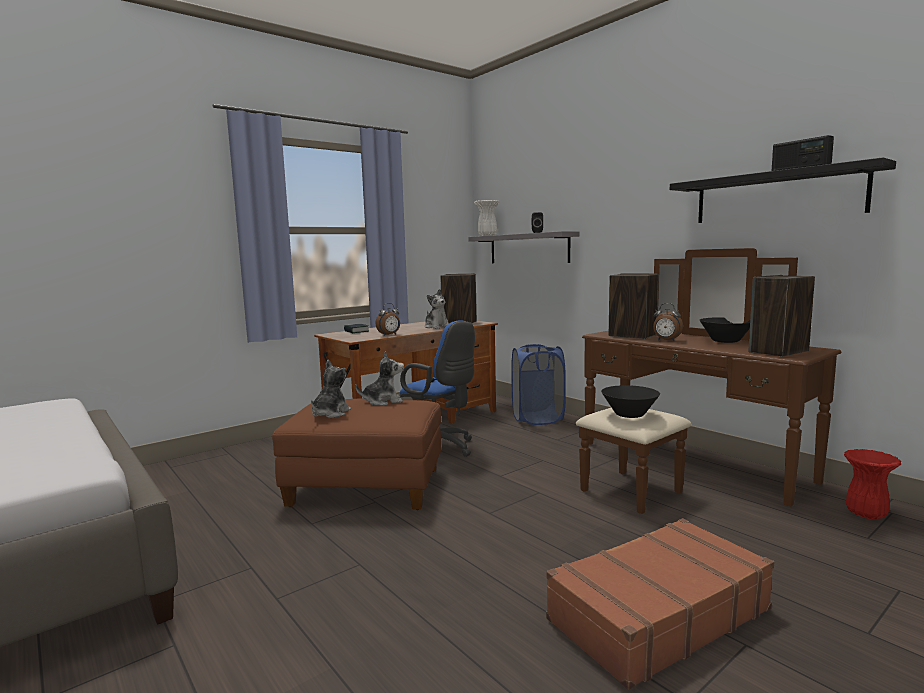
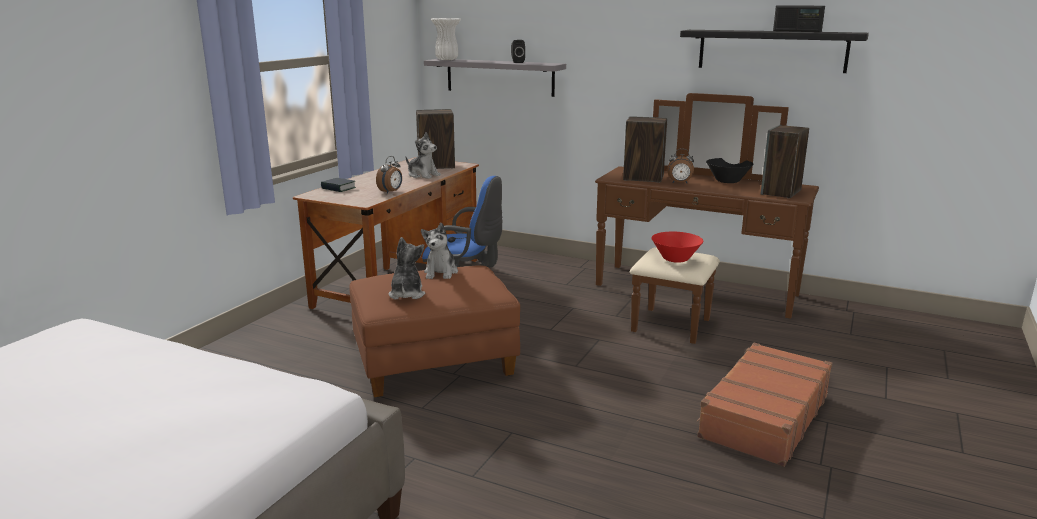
camera: 25 degrees left, 10 degrees up
plush toy [356,351,404,405] -> plush toy turned 135 degrees clockwise [421,223,458,279]
blue laundry basket [511,344,566,425] -> none
black bowl [601,385,660,418] -> red bowl [651,232,703,263]
red vase [844,449,901,519] -> none

